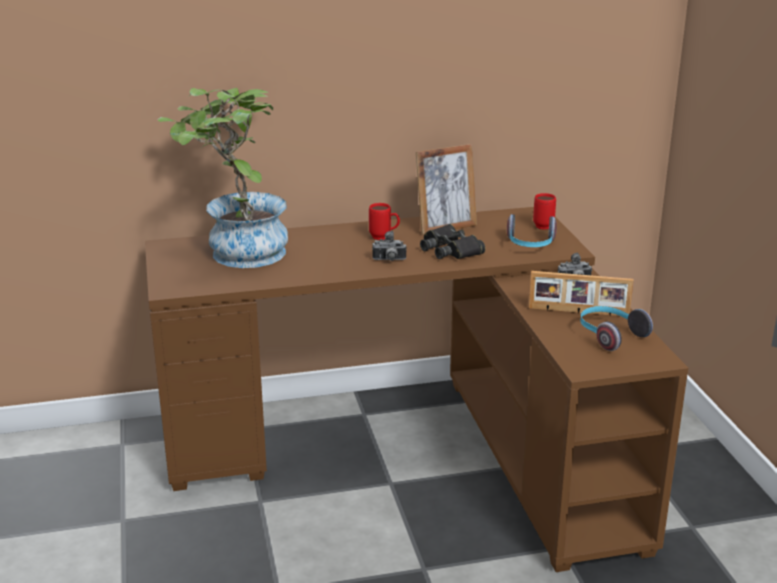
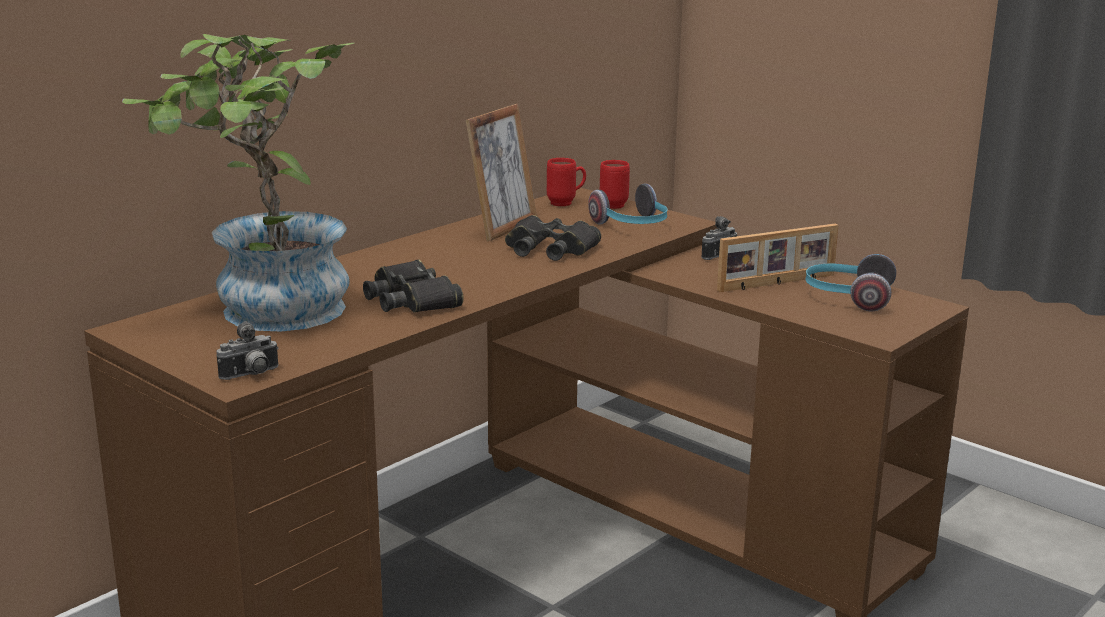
camera: 35 degrees left, 5 degrees down
red mug [369,203,400,240] -> red mug moved to [547,158,586,206]
camera [372,231,407,261] -> camera moved to [216,321,279,380]
none -> black binoculars [363,259,464,313]

